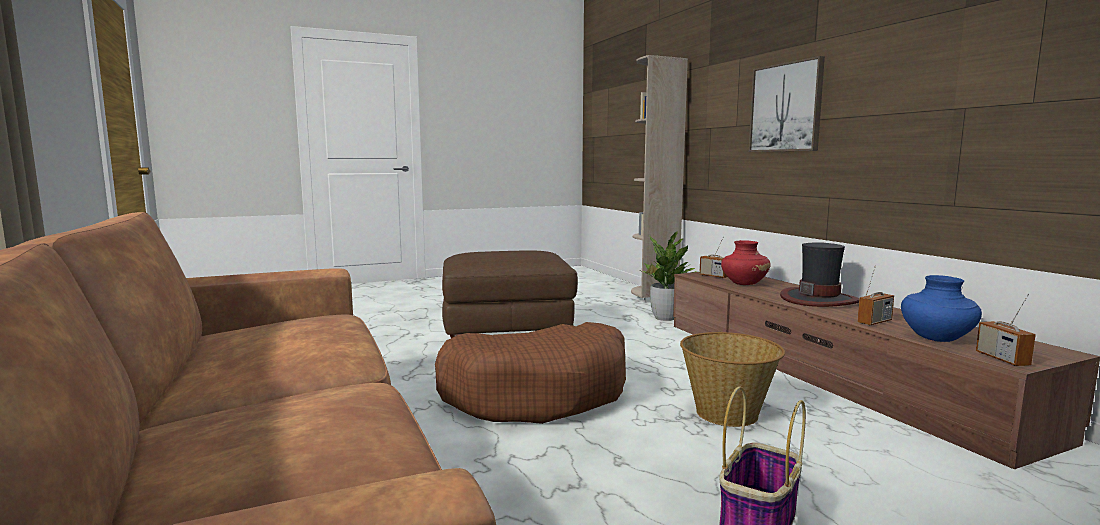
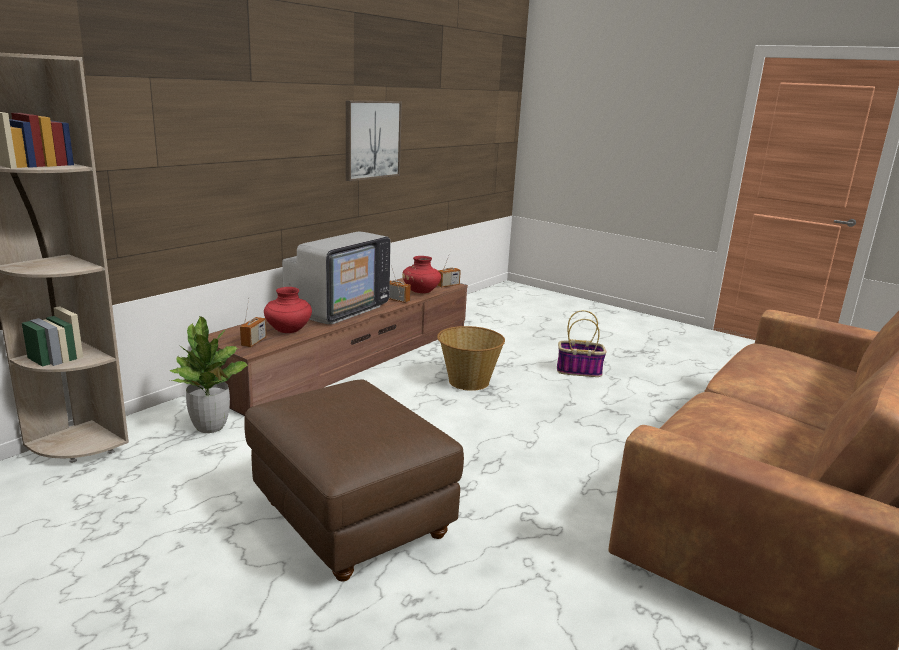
camera: 120 degrees left, 10 degrees up
brown dog bed [435,322,626,424] -> none
picture [749,56,825,152] -> picture moved to [346,101,402,181]
hat [780,242,859,307] -> television [282,232,391,324]
blue vase [901,275,982,342] -> red vase [402,256,441,293]

